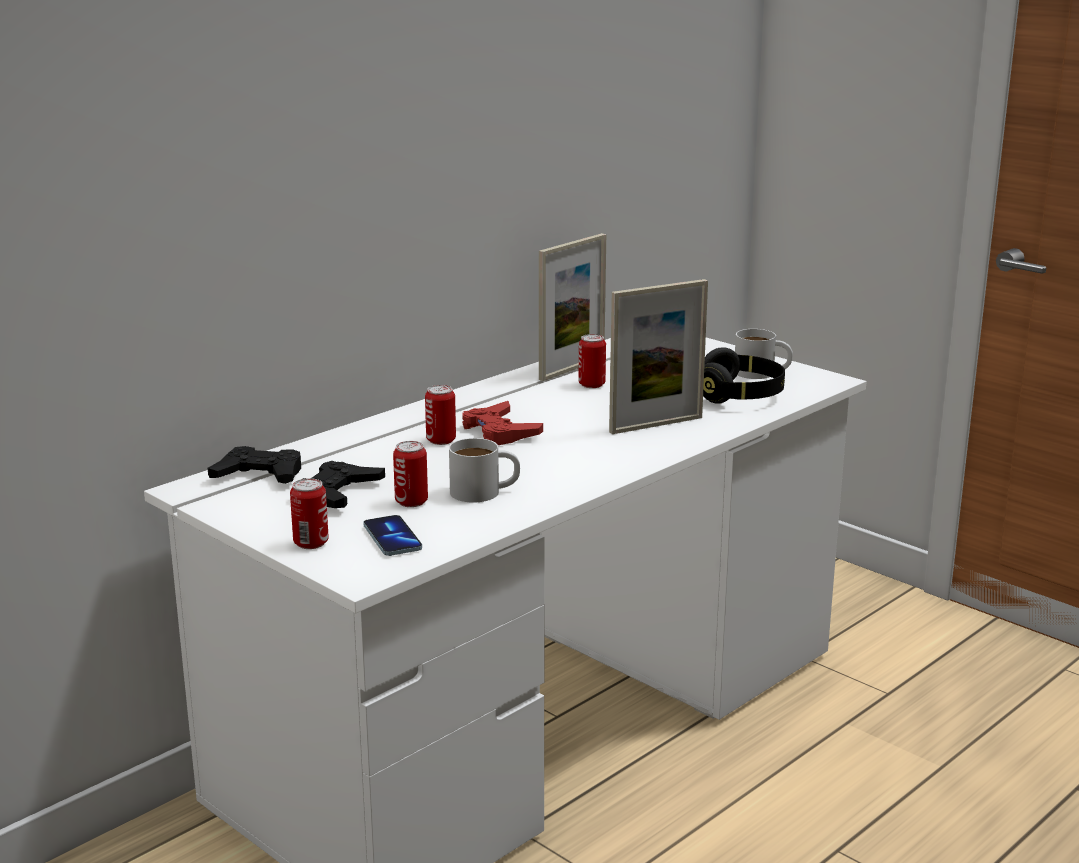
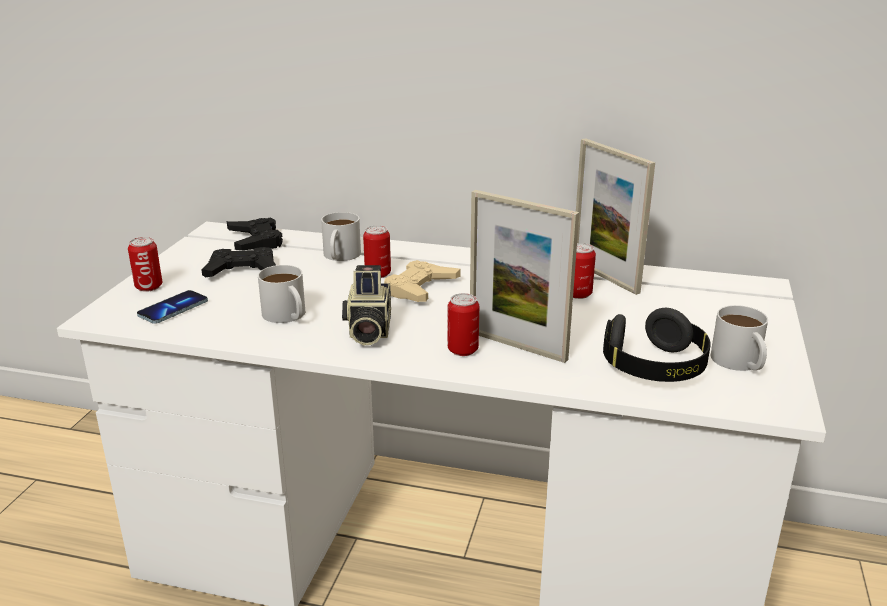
camera: 60 degrees right, 5 degrees up
can [393,441,428,507] -> can moved to [447,293,479,356]
red game controller [462,401,543,445] -> beige game controller [384,260,460,302]
picture frame [539,233,606,381] -> picture frame turned 45 degrees clockwise [576,138,655,295]
none -> white mug [321,212,361,261]
none -> camera [342,265,391,345]

